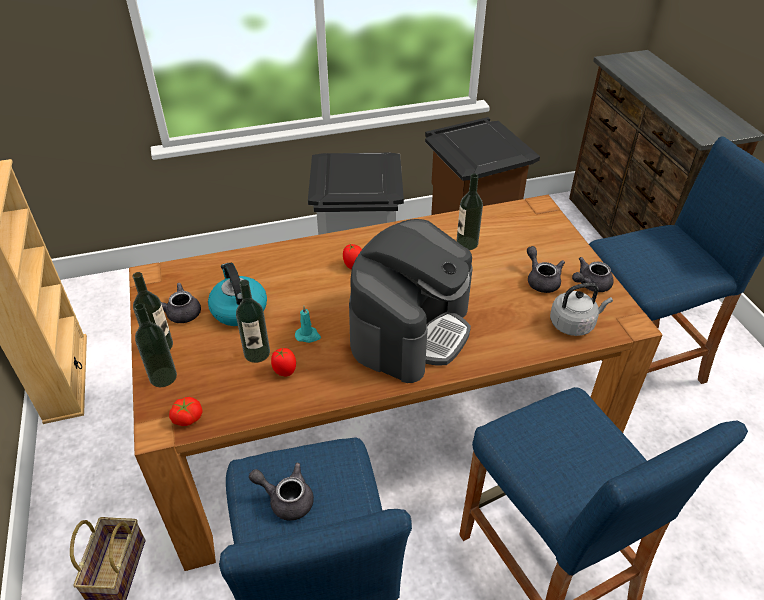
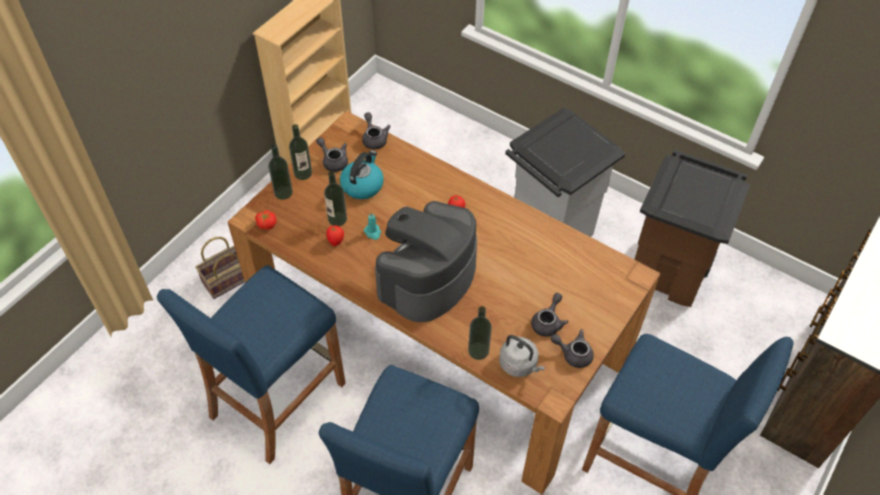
camera: 50 degrees right, 10 degrees up
grey teapot [249,463,314,521] -> grey teapot moved to [362,112,391,149]
coffee machine [349,219,473,383] -> coffee machine turned 135 degrees clockwise [375,201,477,322]
bottle [457,173,483,250] -> bottle moved to [468,306,492,360]

